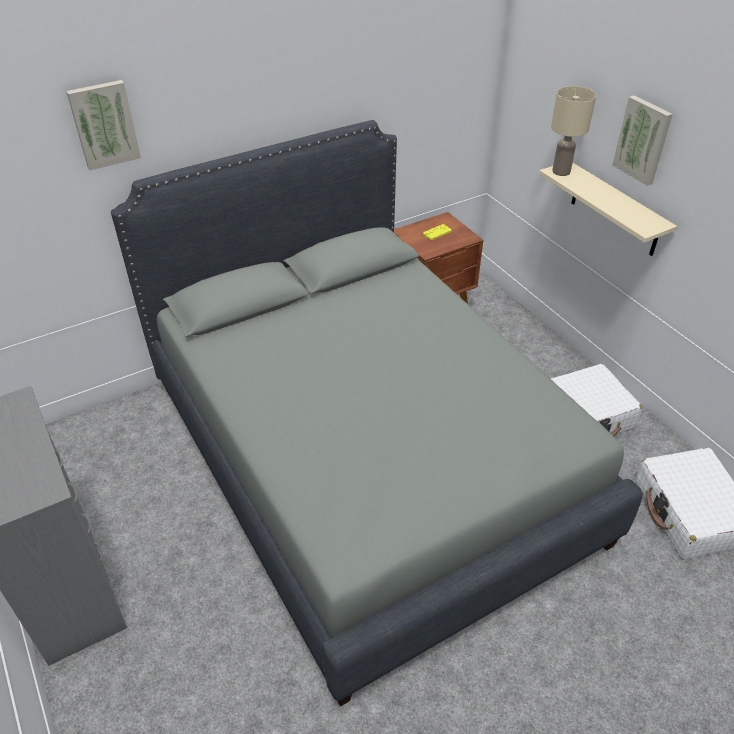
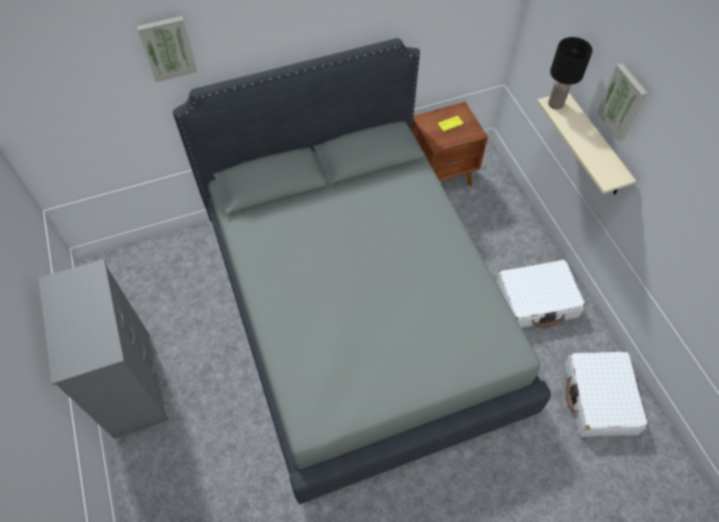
camera: 10 degrees right, 15 degrees up
beige table lamp [551,86,596,176] -> black table lamp [548,37,593,110]

